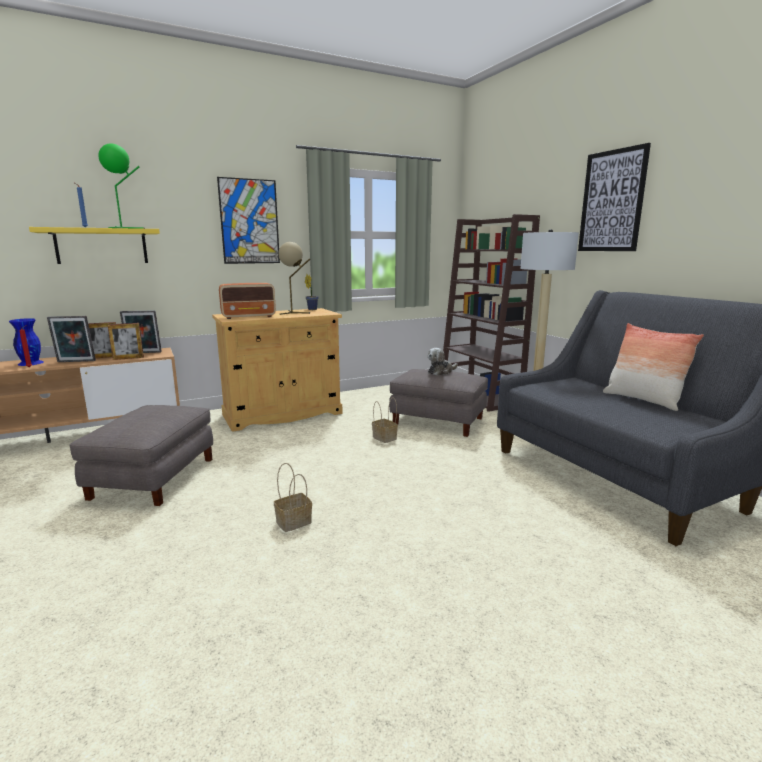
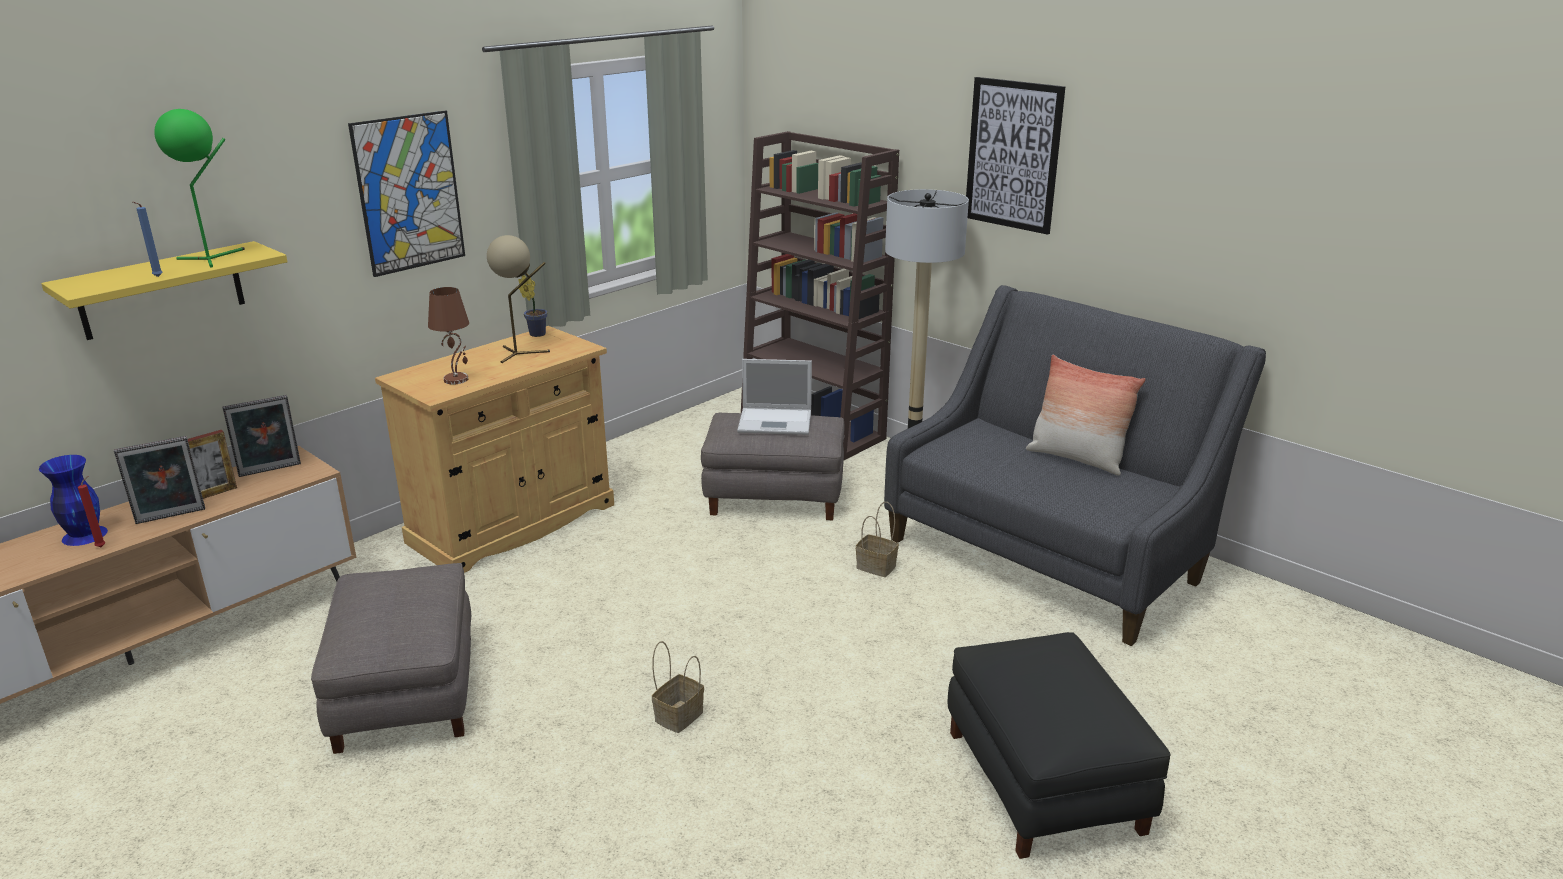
camera: 20 degrees left, 10 degrees up
picture frame [108,323,144,360] -> none
radio [219,283,276,319] -> brown table lamp [428,287,469,385]
basket [372,397,398,443] -> basket moved to [856,502,899,577]
plush toy [428,348,458,375] -> laptop [737,359,812,435]
none -> black ottoman [948,632,1171,859]

